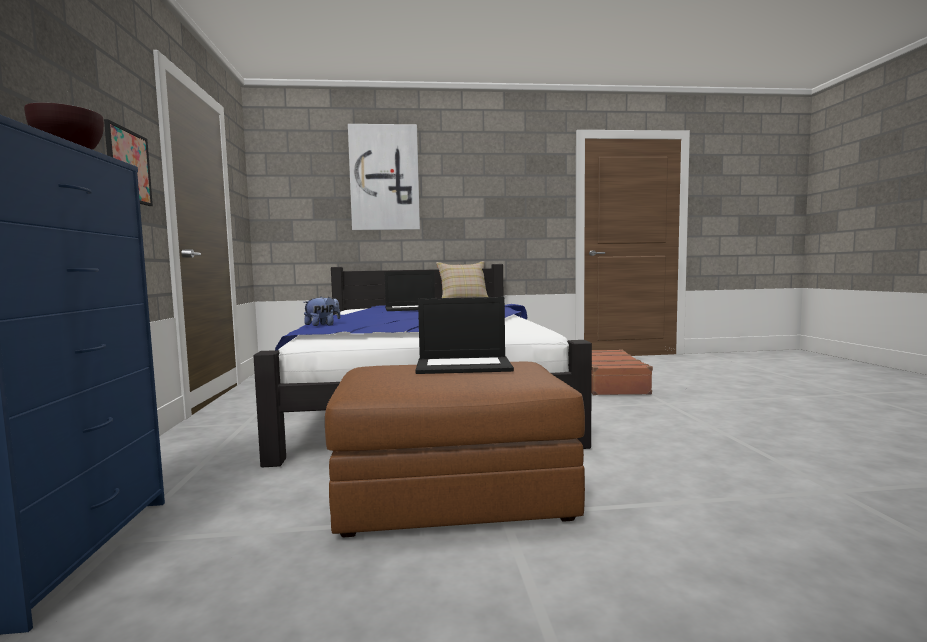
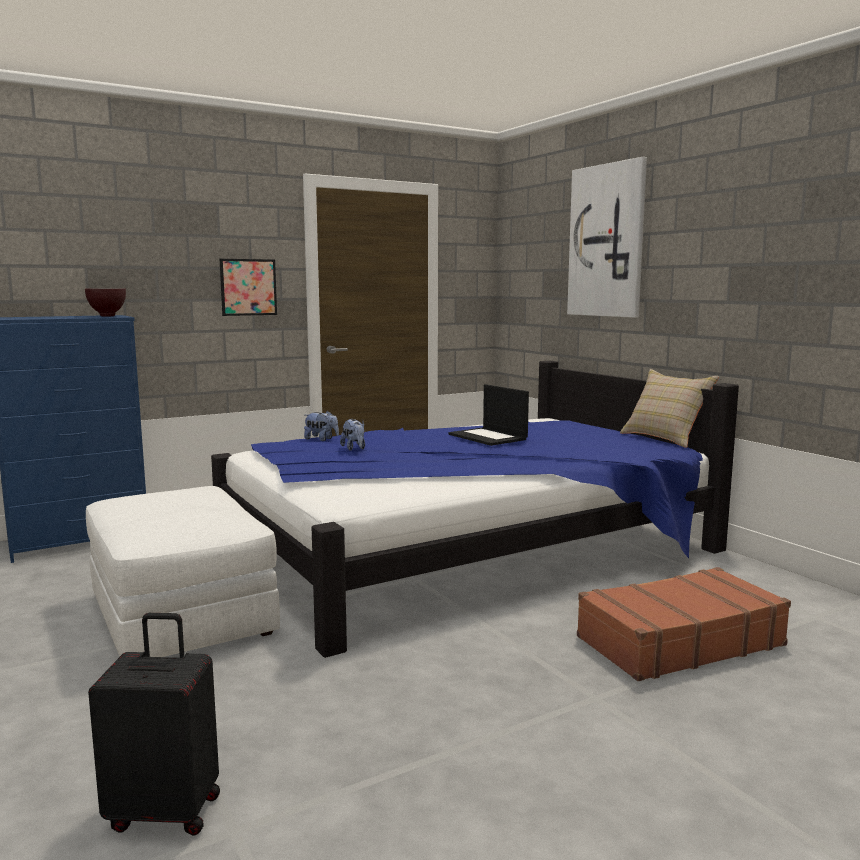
camera: 65 degrees right, 5 degrees up
brown ottoman [325,361,585,537] -> white ottoman [86,486,280,657]
laptop [415,297,514,374] -> none
none -> black suitcase [88,613,220,835]
none -> plush toy [340,419,365,451]

